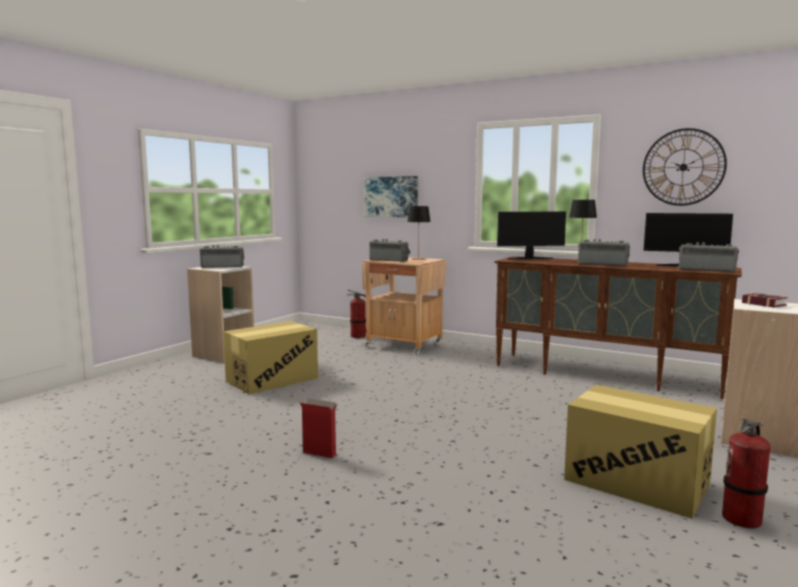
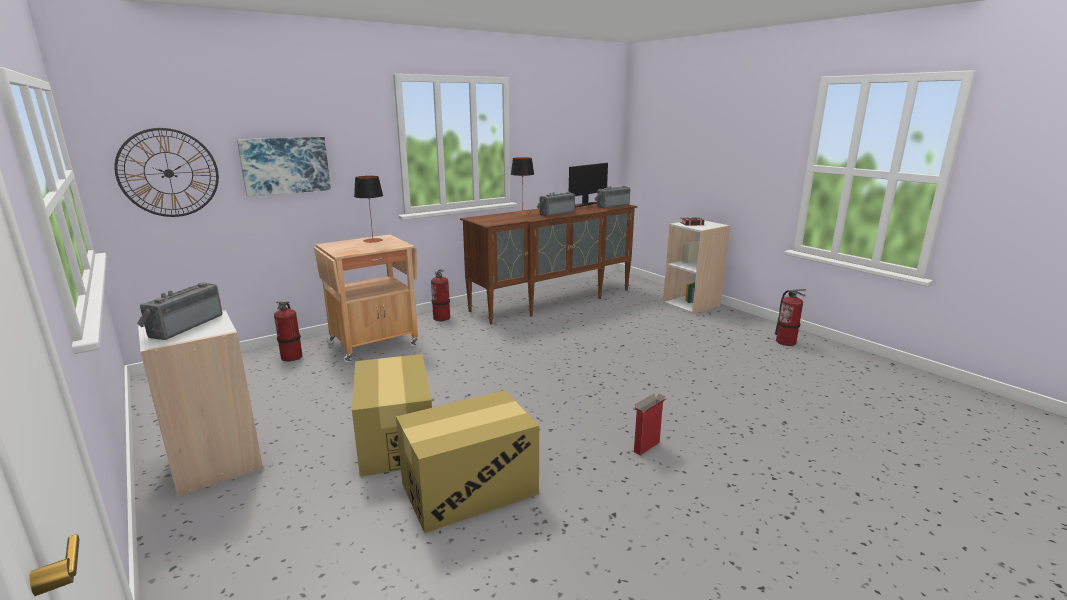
camera: 65 degrees left, 10 degrees up
radio [369,239,410,262] -> none
monitor [497,212,566,259] -> none
cardboard box [564,385,717,519] -> cardboard box moved to [396,390,539,533]
wall clock [643,128,727,206] -> wall clock moved to [114,128,219,217]
none -> fire extinguisher [431,269,450,321]

